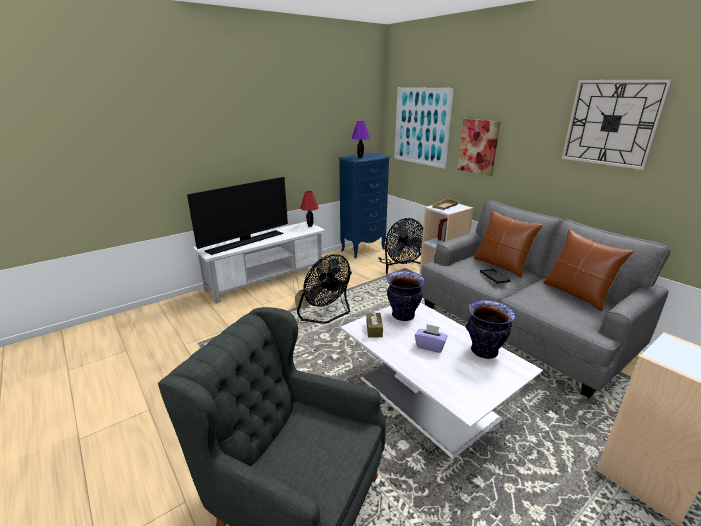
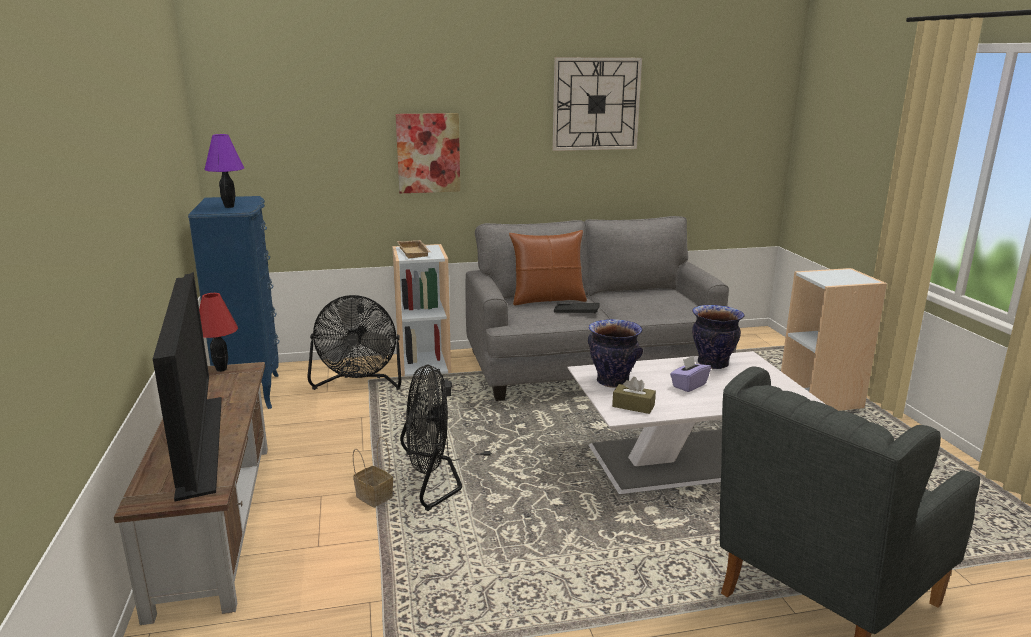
camera: 65 degrees left, 5 degrees down
white tv stand [193,222,325,303] -> brown tv stand [114,362,268,625]
black fan [378,218,423,274] -> black fan turned 90 degrees clockwise [307,295,401,390]
picture [394,87,454,169] -> none
brown pillow [543,229,634,311] -> none

